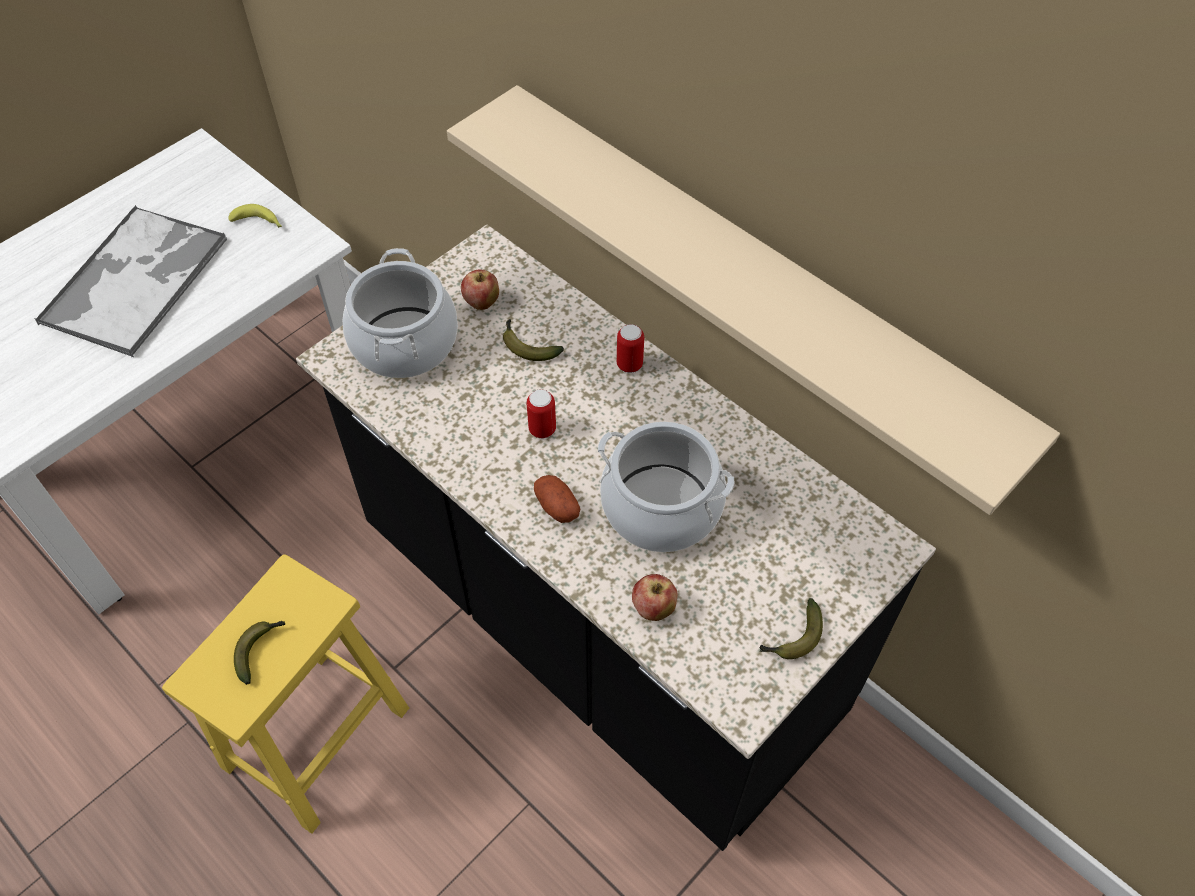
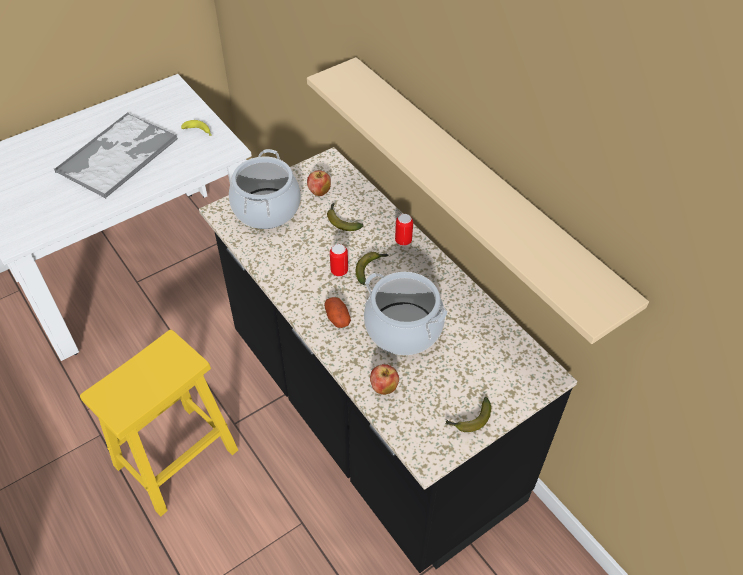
camera: 10 degrees right, 5 degrees down
banana [234,621,285,685] -> banana moved to [356,252,389,285]

